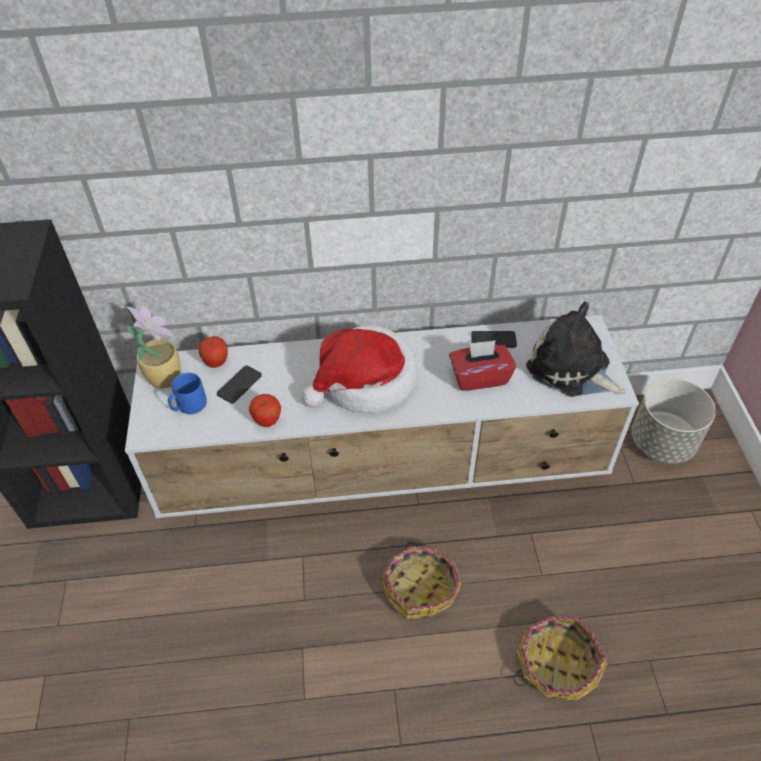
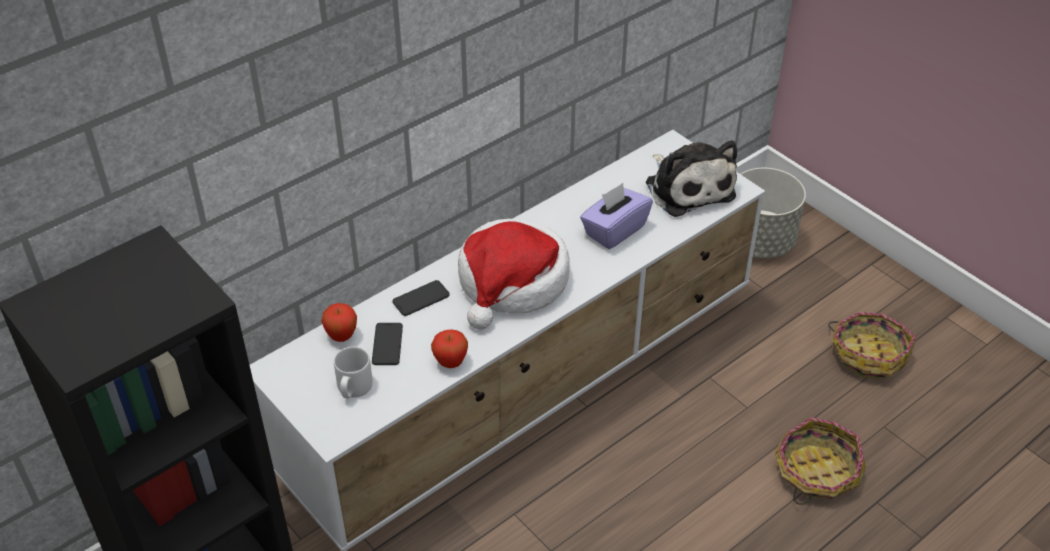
camera: 35 degrees left, 5 degrees down
potted plant [127,304,181,388] -> none
blue mug [168,373,207,414] -> grey mug [334,347,373,398]
basket [381,542,462,620] -> basket moved to [828,312,916,379]
red tissue box [449,340,516,391] -> purple tissue box [580,183,653,249]
phone [471,331,517,348] -> phone moved to [393,280,450,316]
plush toy [526,302,626,397] -> plush toy turned 120 degrees counterclockwise [646,140,737,217]

